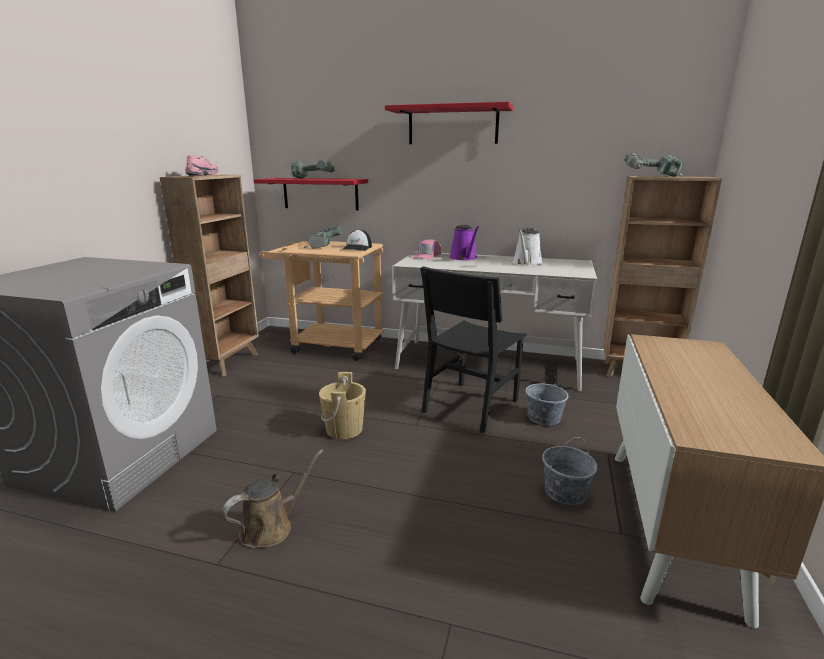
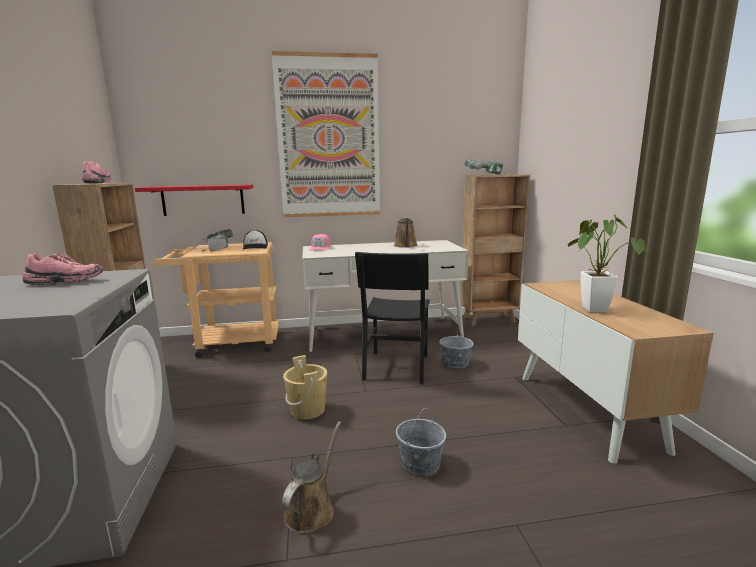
camera: 25 degrees left, 5 degrees down
power drill [291,159,335,179] -> none
red shelf [385,102,513,144] -> picture [272,51,380,217]
purple watering can [450,225,479,260] -> none
white watering can [513,228,543,266] -> brown watering can [394,218,417,248]
grey bucket [542,437,598,505] -> grey bucket moved to [396,408,446,475]
none -> pink shoe [22,253,103,285]
none -> potted plant [568,214,645,312]

